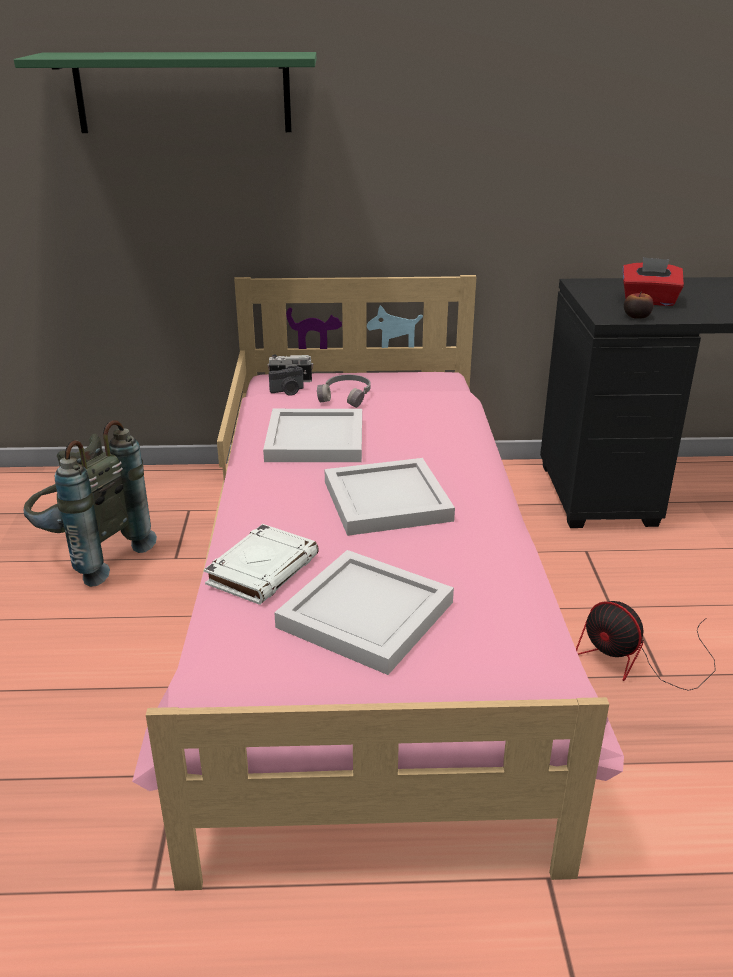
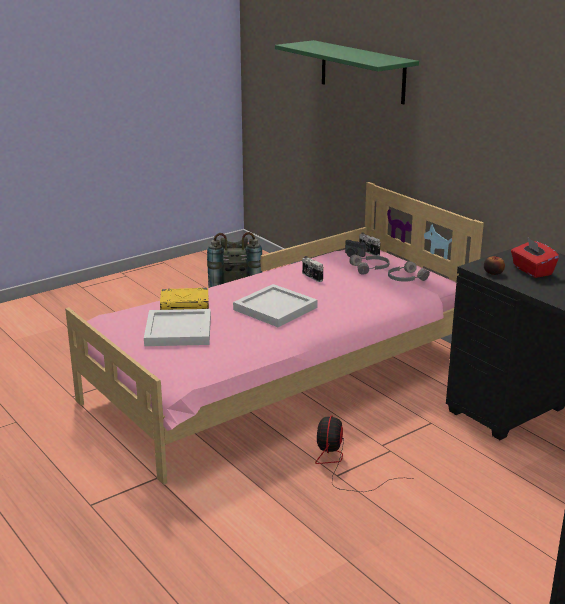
camera: 55 degrees right, 5 degrees down
white book [204,524,319,605] -> yellow book [160,287,209,310]
white tray [263,409,362,462] -> camera [302,256,323,282]
none -> grey headphones [388,261,430,282]

